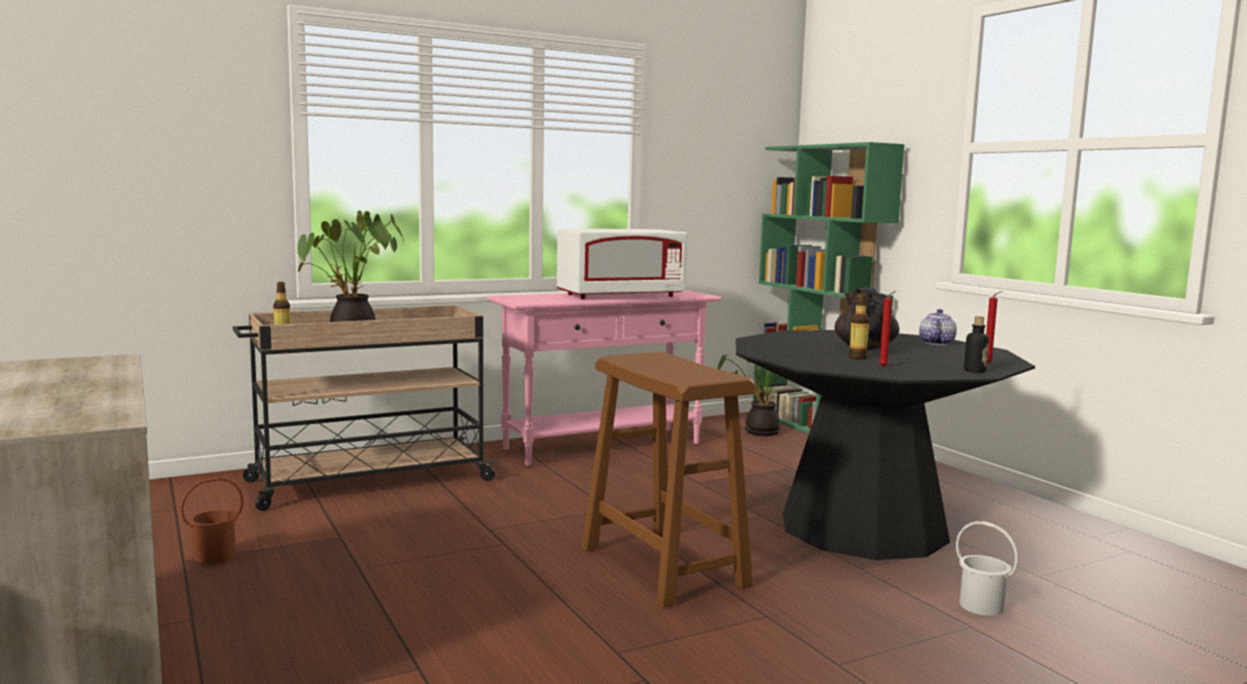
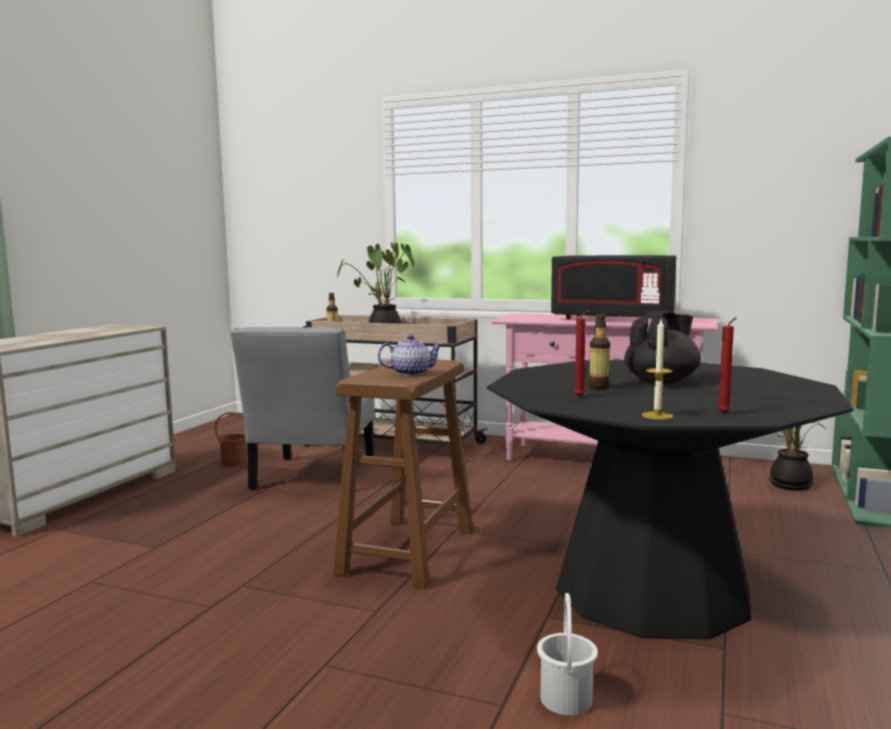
camera: 50 degrees right, 0 degrees up
white microwave [557,229,687,299] -> black microwave [551,255,676,319]
teapot [919,309,957,345] -> teapot moved to [378,335,443,376]
bottle [964,316,989,373] -> candle [642,320,673,420]
none -> grey chair [230,327,375,490]

